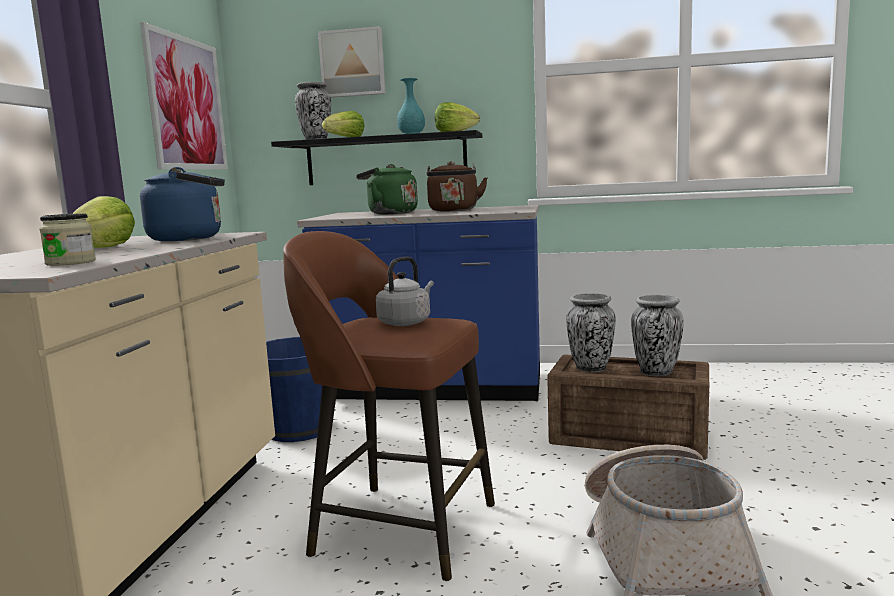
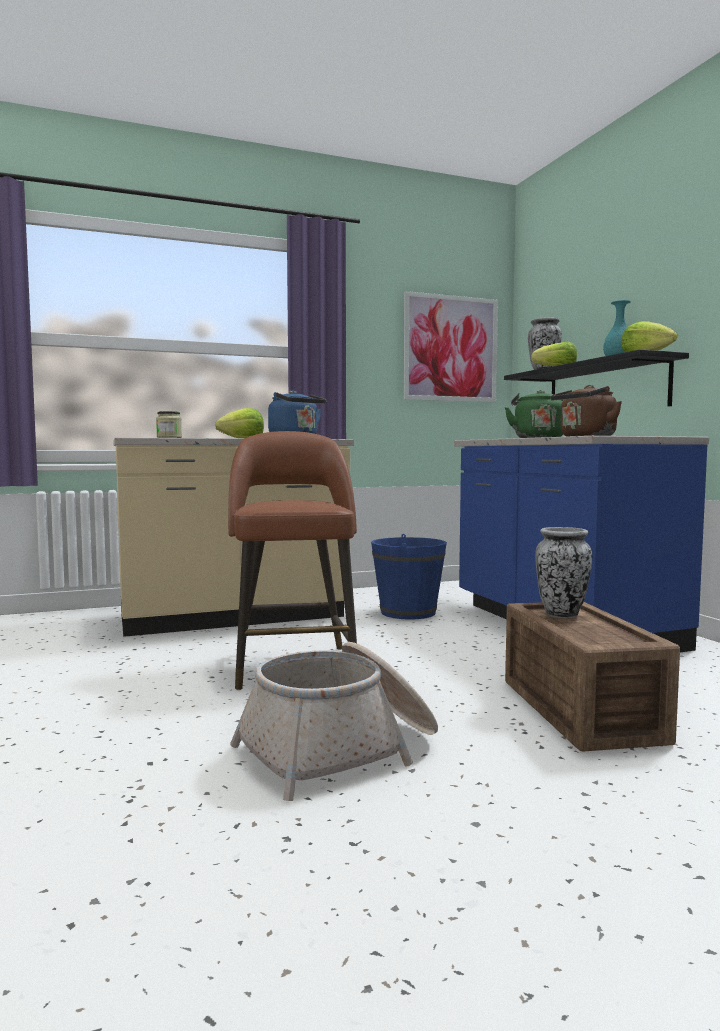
camera: 60 degrees right, 5 degrees down
picture [318,26,386,98] -> none
grey kettle [376,257,434,326] -> none
vase [631,295,684,376] -> none

